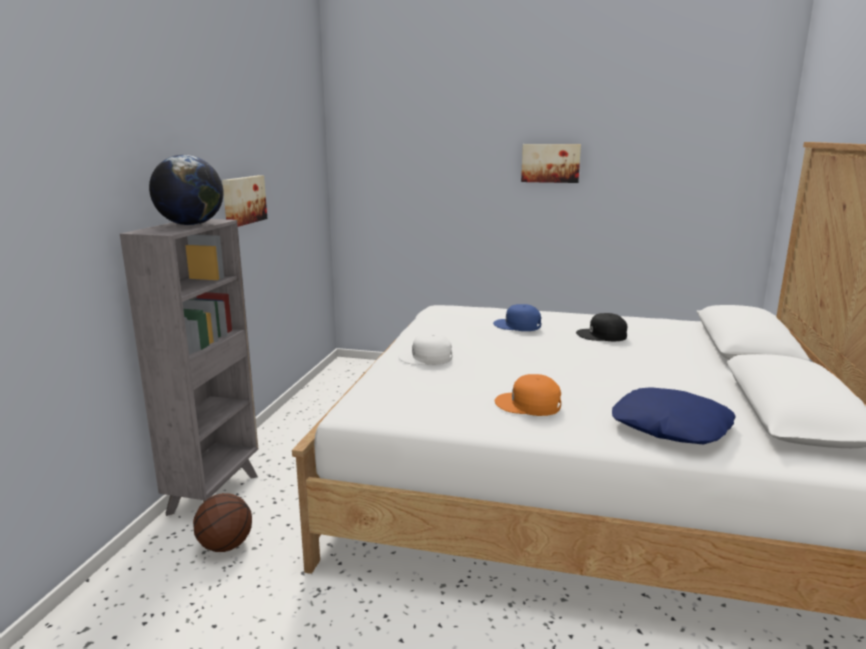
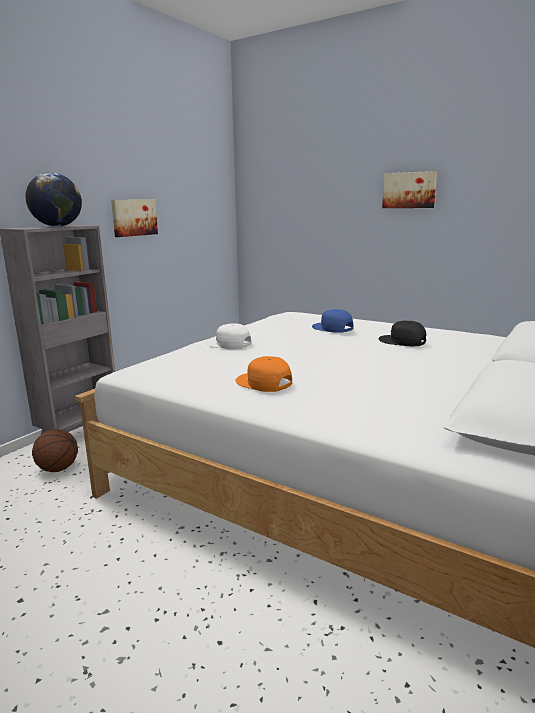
camera: 20 degrees right, 0 degrees up
blue pillow [612,387,736,444] -> none

